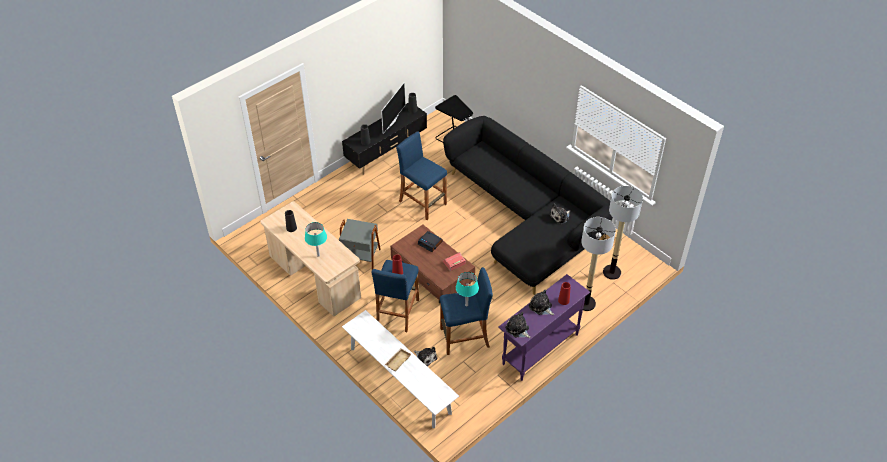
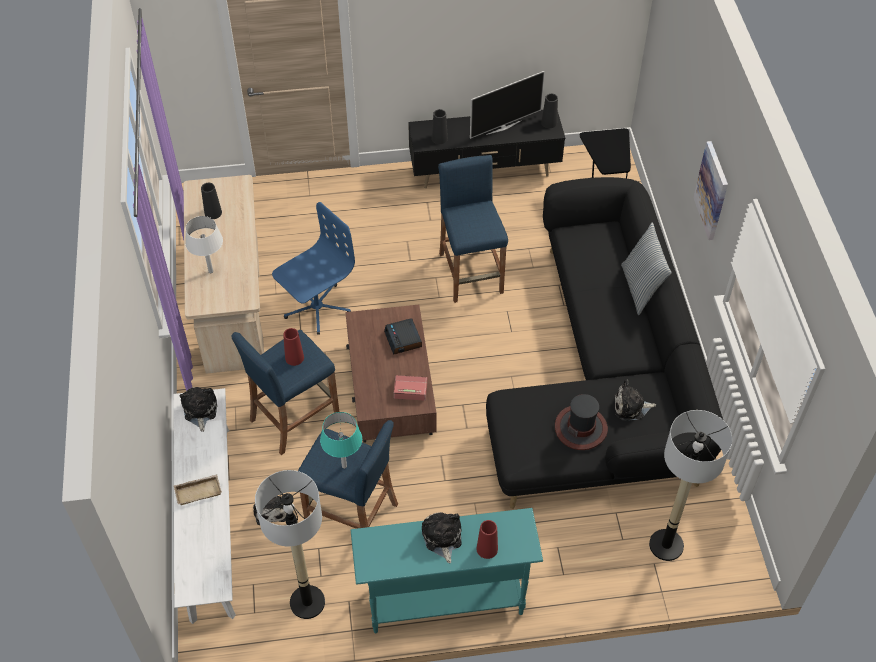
camera: 35 degrees right, 5 degrees up
turquoise table lamp [305,222,327,257] -> white table lamp [185,216,223,273]
grey side table [339,219,381,269] -> blue office chair [272,202,355,335]
purple console table [498,274,590,381] -> turquoise console table [350,508,543,633]
plush toy [505,312,531,338] -> plush toy moved to [180,387,217,432]
floor lamp [581,217,616,311] -> floor lamp moved to [255,470,325,619]
none -> hat [555,394,608,450]
none -> pillow [621,223,672,315]
none -> picture [693,141,728,240]

